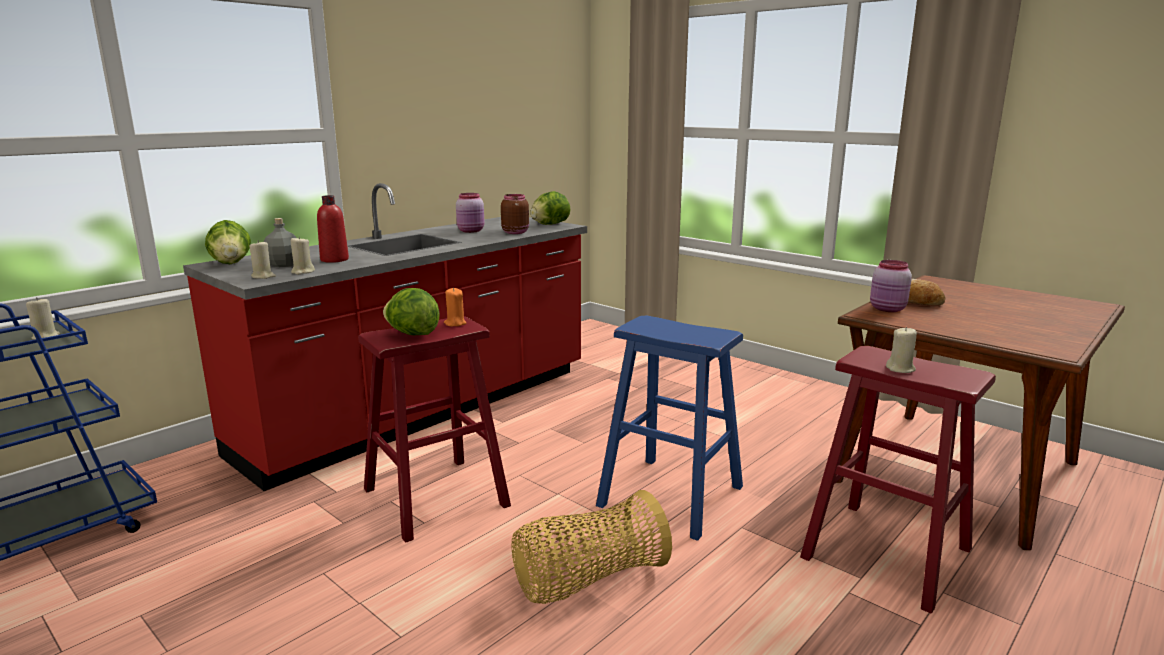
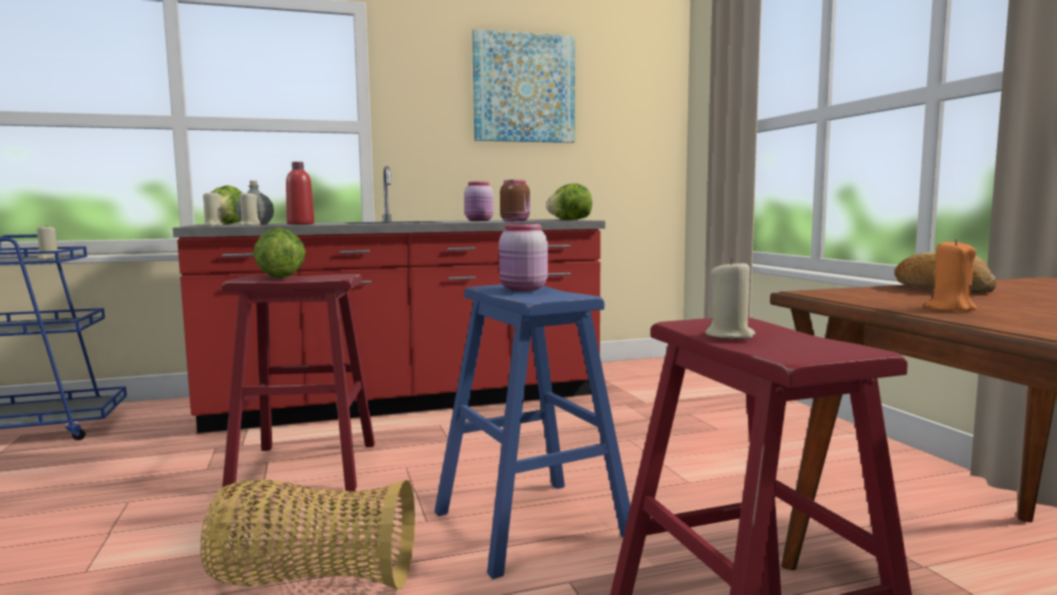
camera: 30 degrees right, 10 degrees down
orange candle [444,288,466,326] -> orange candle moved to [925,239,977,311]
pink jar [870,260,912,312] -> pink jar moved to [499,223,548,291]
none -> picture [472,29,575,143]

